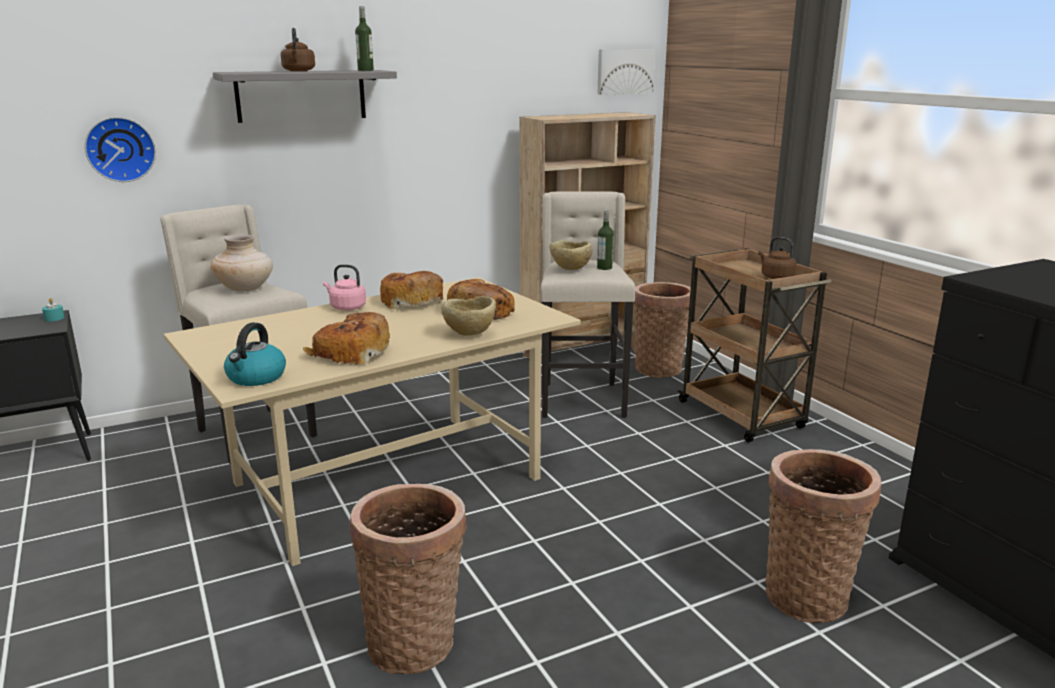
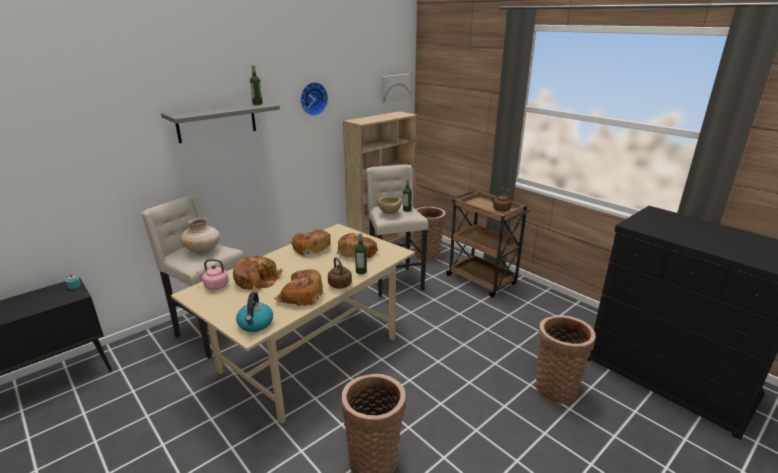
camera: 15 degrees left, 5 degrees up
wall clock [85,117,156,182] -> wall clock moved to [300,82,328,116]
brown kettle [281,28,315,71] -> brown kettle moved to [328,257,352,289]
pink kettle [323,264,366,311] -> pink kettle moved to [196,259,229,290]
beige bowl [441,296,496,336] -> bottle [355,233,367,274]
none -> bread [233,256,282,290]

